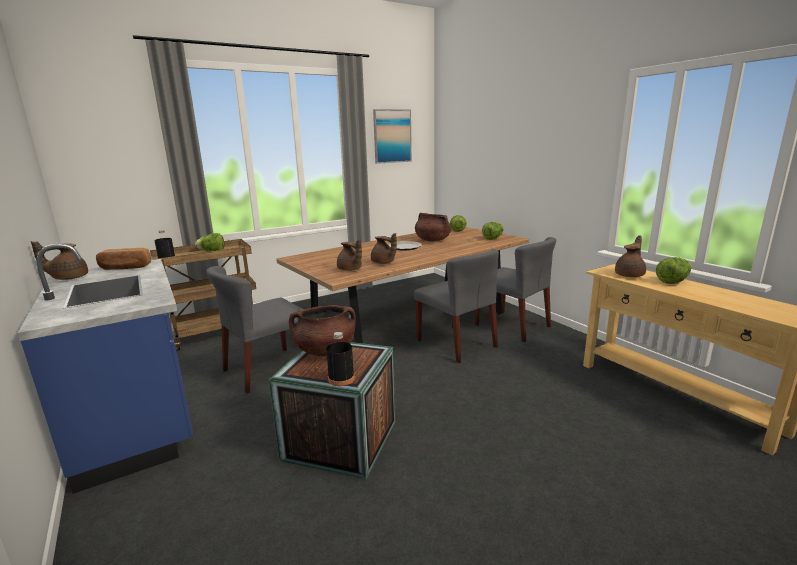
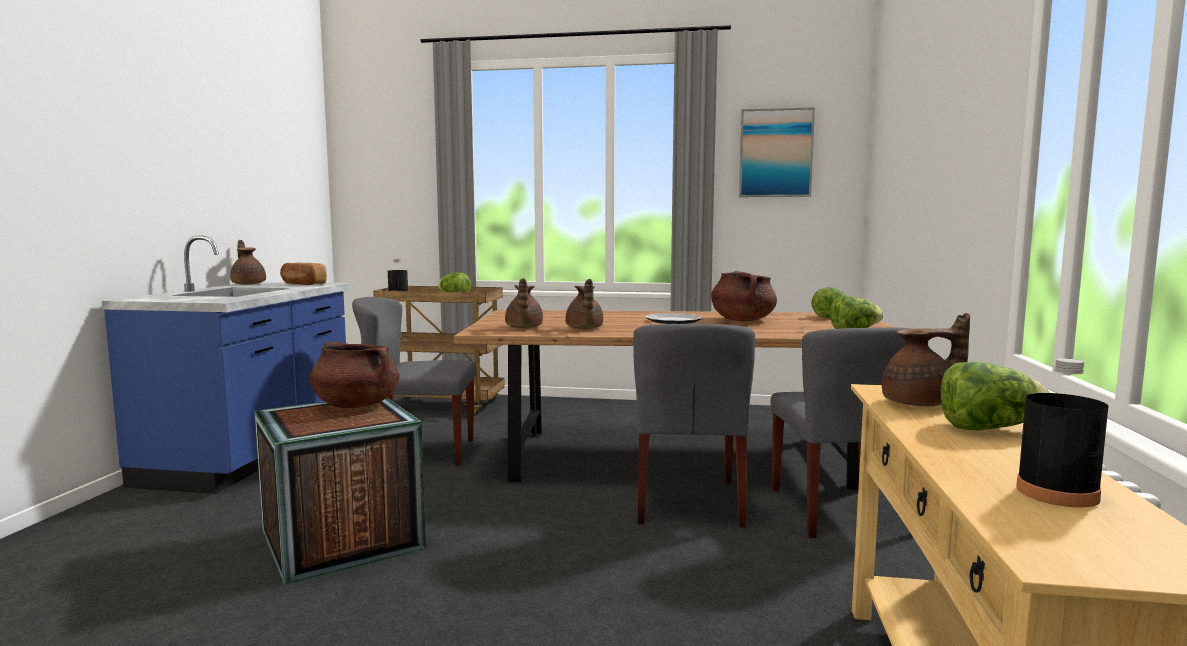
camera: 40 degrees right, 10 degrees down
brown teapot [31,241,88,280] -> brown teapot turned 45 degrees clockwise [230,240,266,285]
black bottle [326,332,354,386] -> black bottle moved to [1016,358,1108,507]

